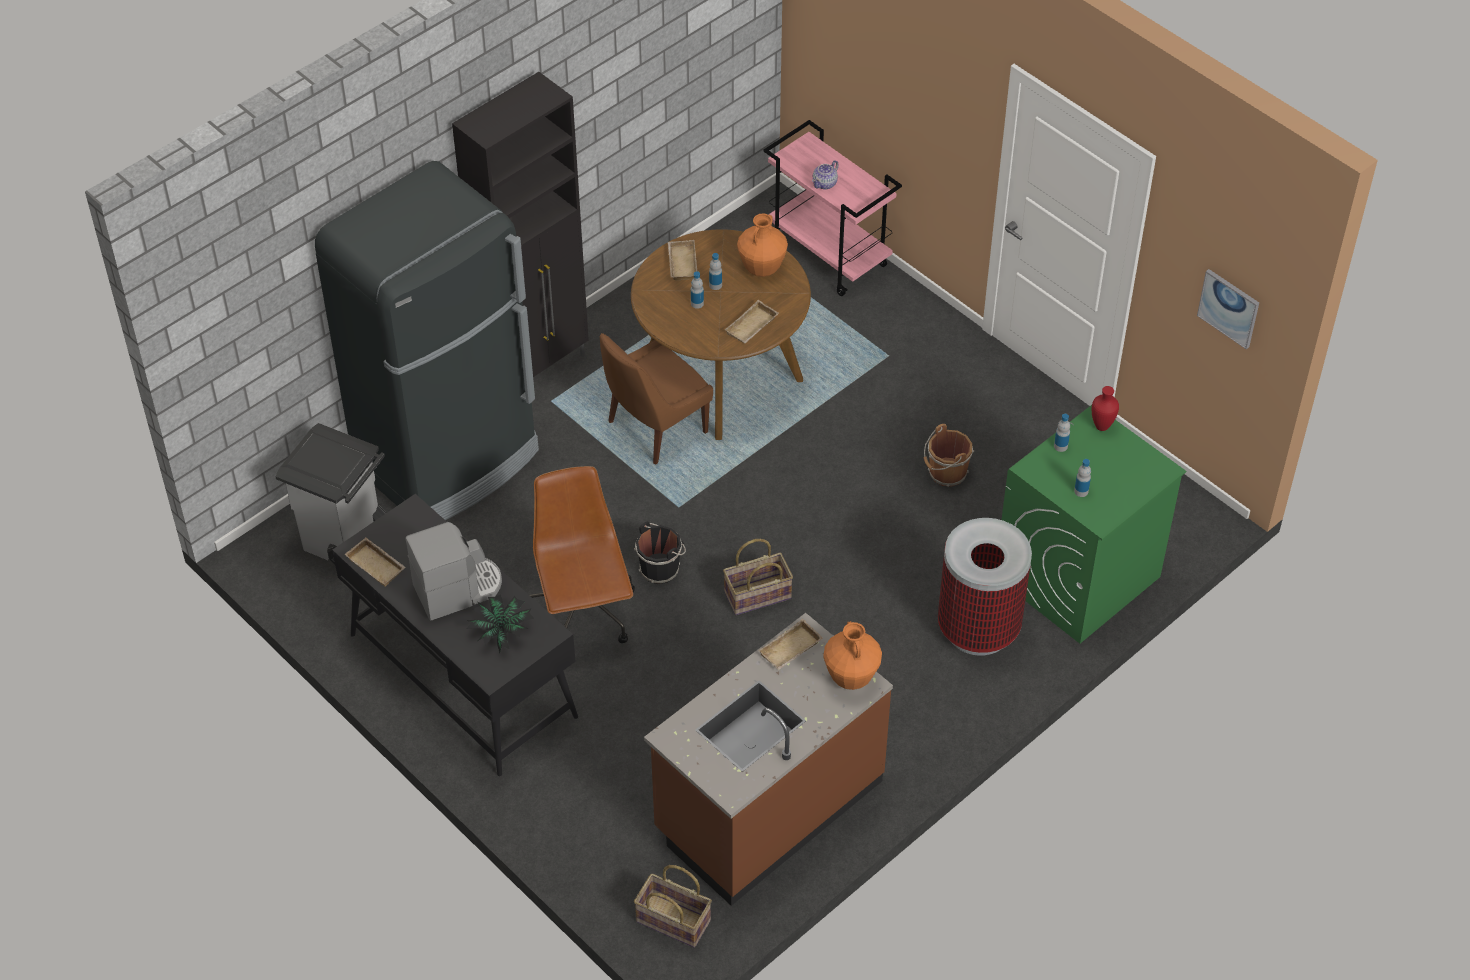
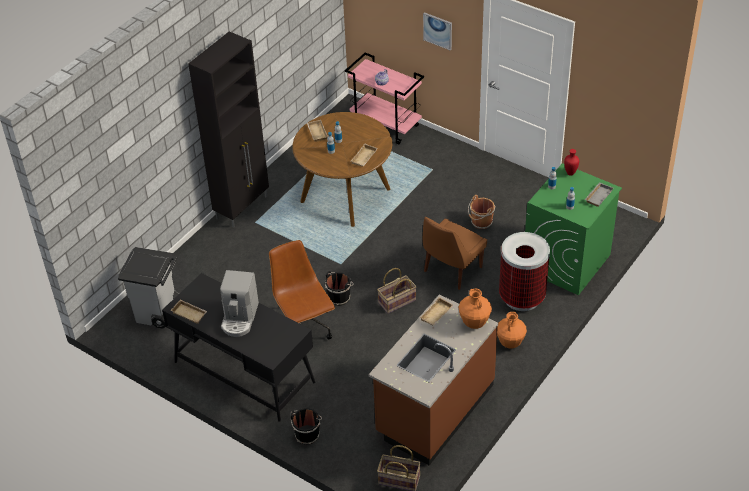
camera: 10 degrees left, 5 degrees down
black fridge [315,161,539,520] -> none
coffee machine [405,522,502,621] -> coffee machine turned 135 degrees clockwise [220,270,259,337]
potted plant [466,594,534,653] -> none
brown chair [600,333,713,464] -> brown chair moved to [423,217,487,290]
orange vase [737,213,788,277] -> orange vase moved to [497,312,527,349]
picture [1197,269,1259,349] -> picture moved to [423,12,452,50]
none -> black bucket [291,408,322,445]
none -> grey tray [585,182,613,207]

